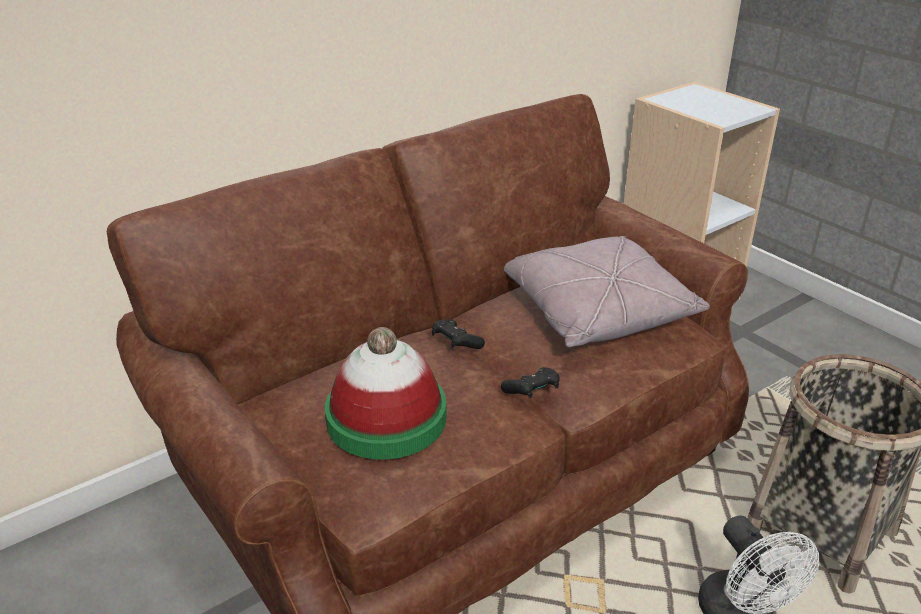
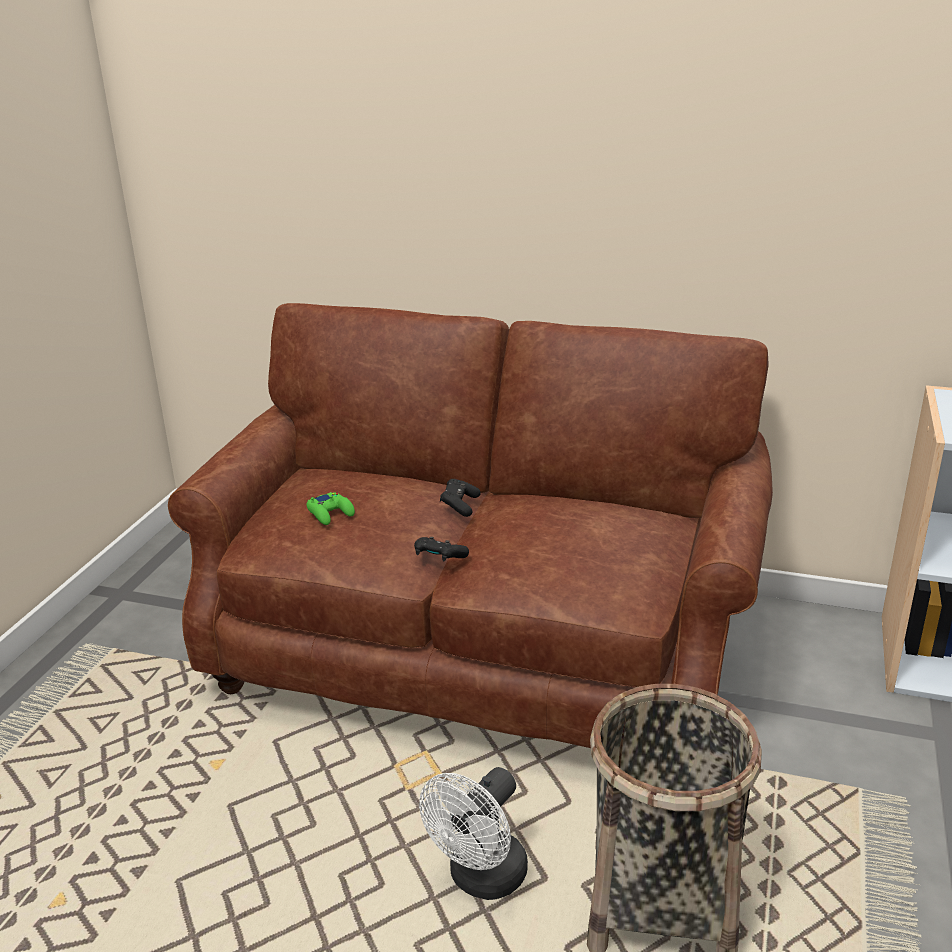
camera: 55 degrees right, 5 degrees down
hat [325,327,447,460] -> green game controller [307,492,355,525]
purple pillow [504,236,710,347] -> none

